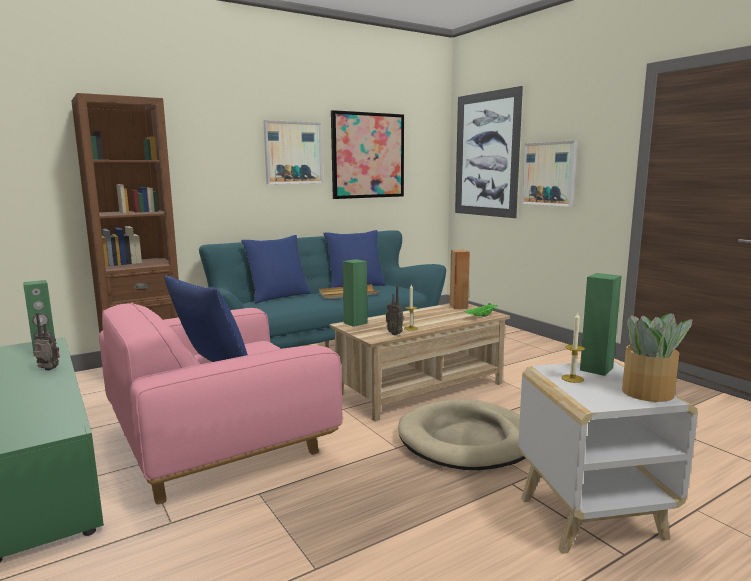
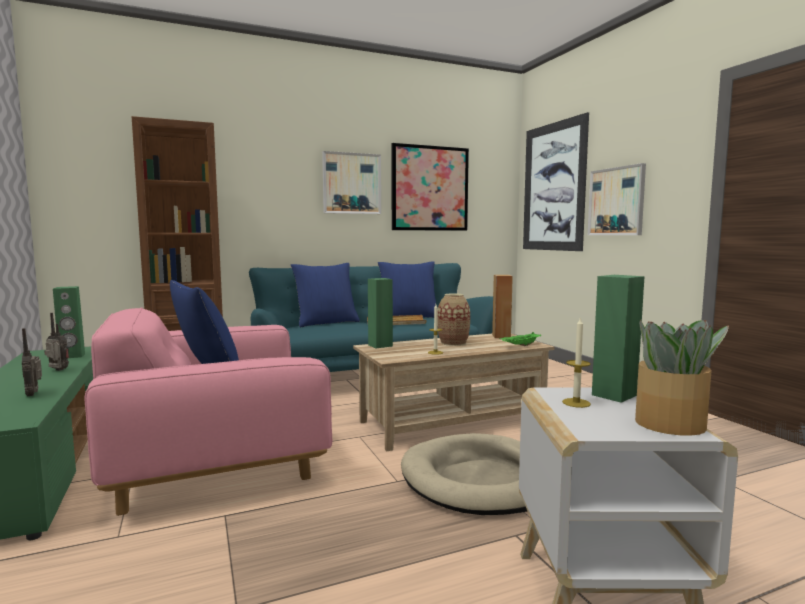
camera: 10 degrees right, 5 degrees down
radio [386,285,404,335] -> radio moved to [22,328,42,396]
none -> vase [437,293,470,346]

